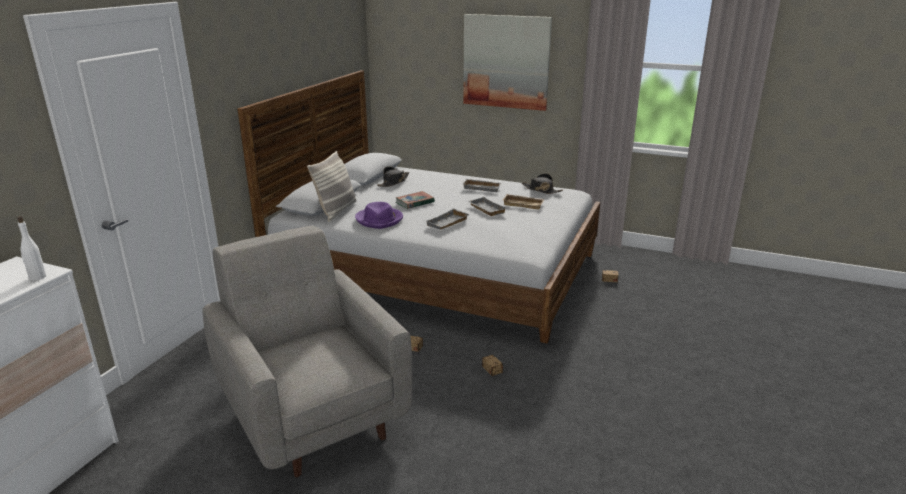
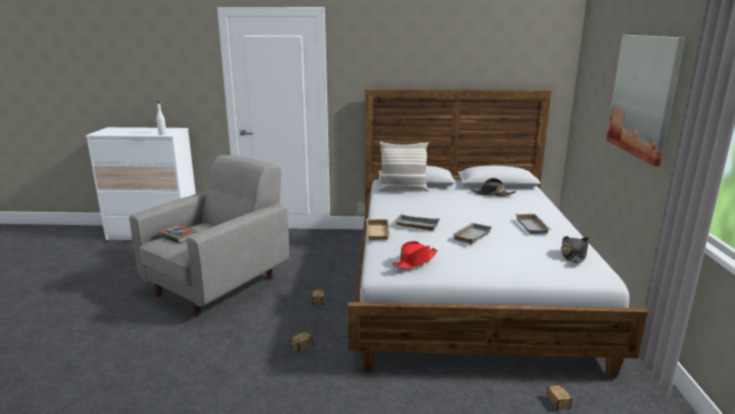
camera: 70 degrees right, 5 degrees down
purple hat [355,202,403,229] -> none
book [396,191,435,209] -> book moved to [158,224,198,243]
beige tray [502,194,545,210] -> beige tray moved to [366,219,391,241]
none -> red hat [392,241,438,269]

